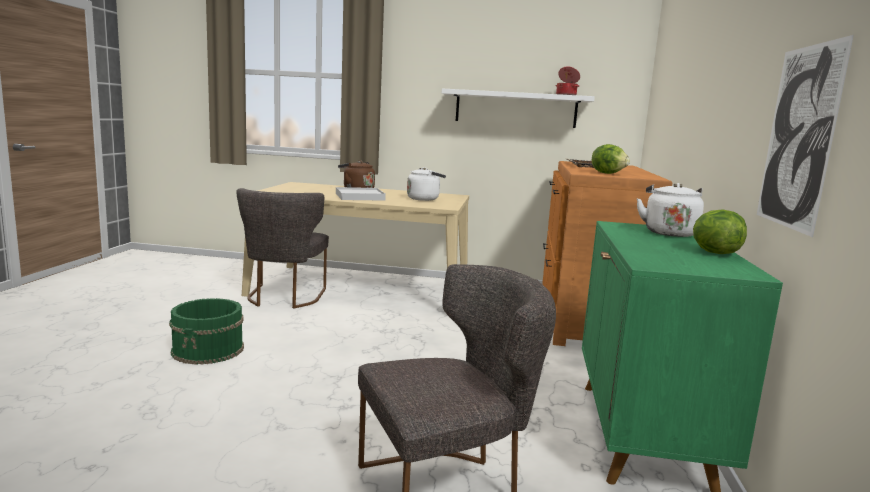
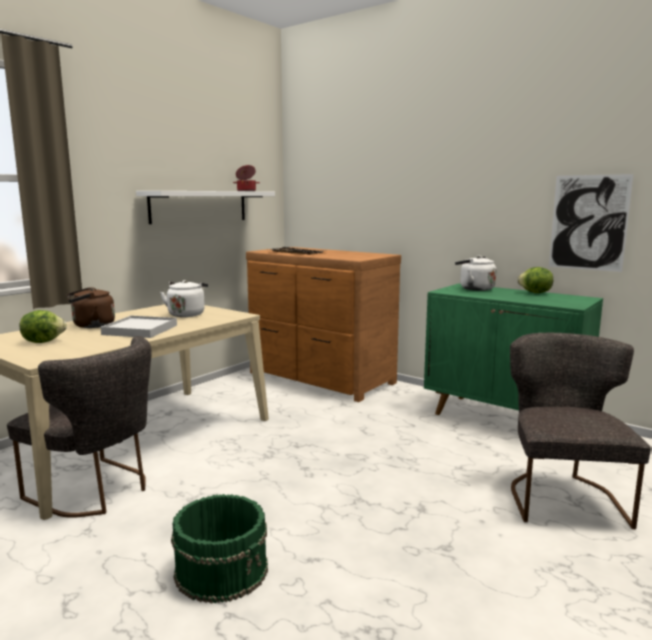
camera: 60 degrees left, 0 degrees up
lettuce [592,144,630,174] -> lettuce moved to [20,310,67,343]

